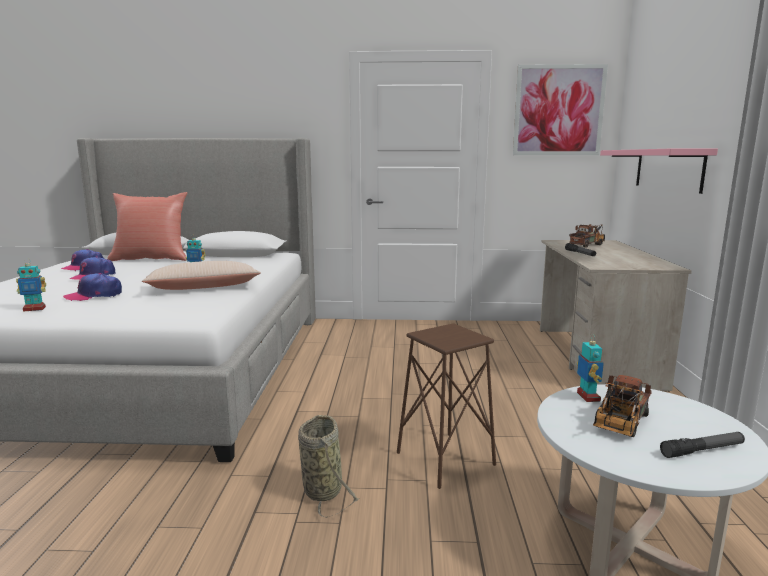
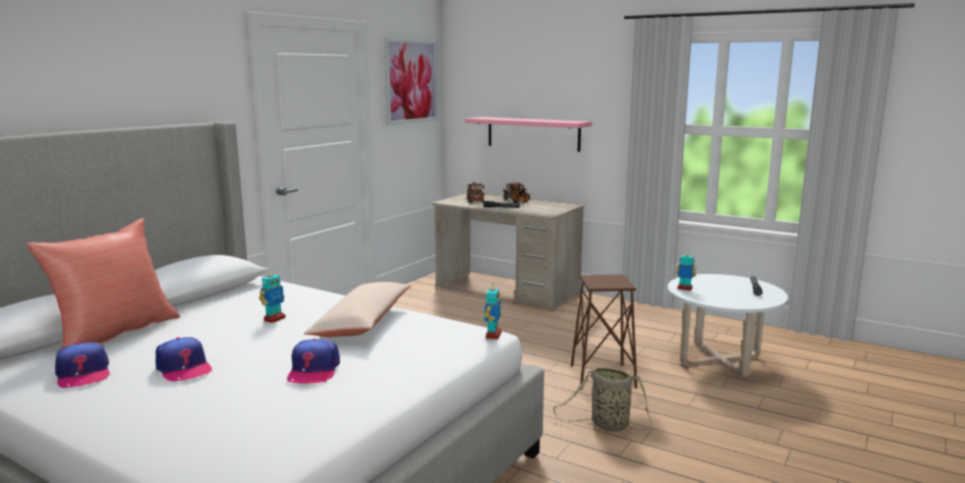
camera: 60 degrees left, 0 degrees up
toy robot [16,258,46,312] -> toy robot moved to [484,282,502,339]
toy truck [593,375,652,437] -> toy truck moved to [503,182,530,203]

